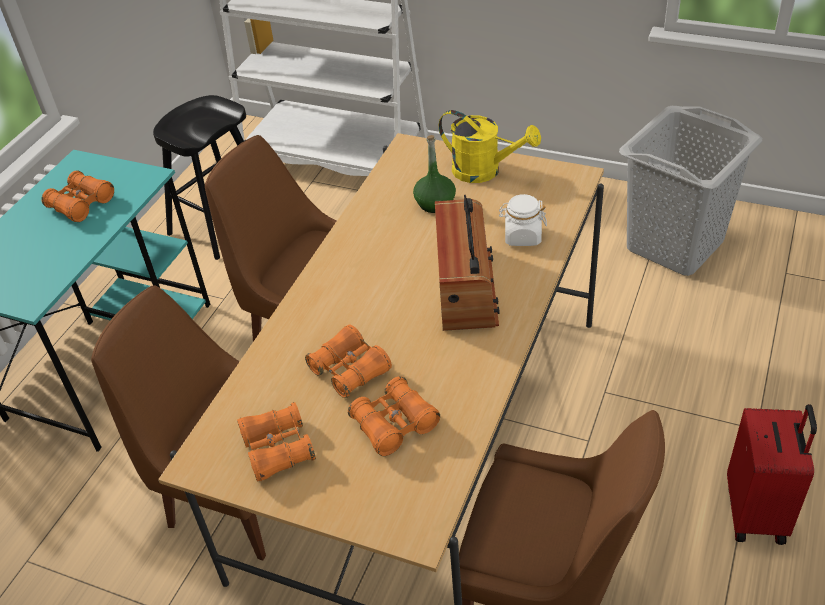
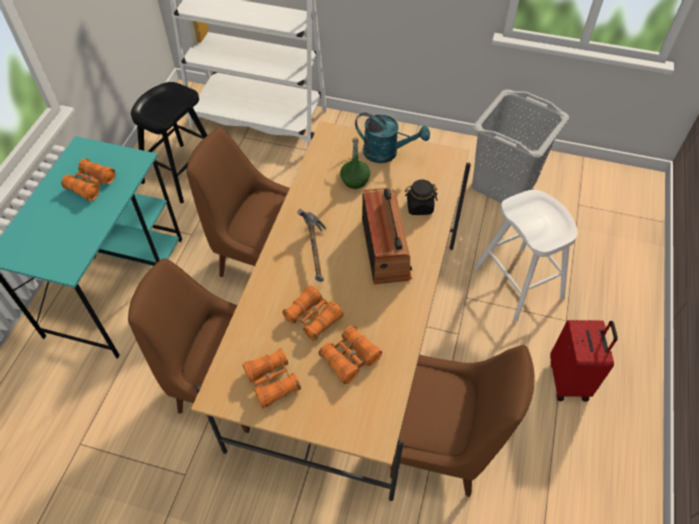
camera: 10 degrees left, 10 degrees up
yellow watering can [439,110,541,183] -> turquoise watering can [355,113,430,163]
white jar [499,194,547,246] -> black jar [405,179,438,215]
none -> hammer [297,209,327,282]
none -> white stool [475,190,577,321]

